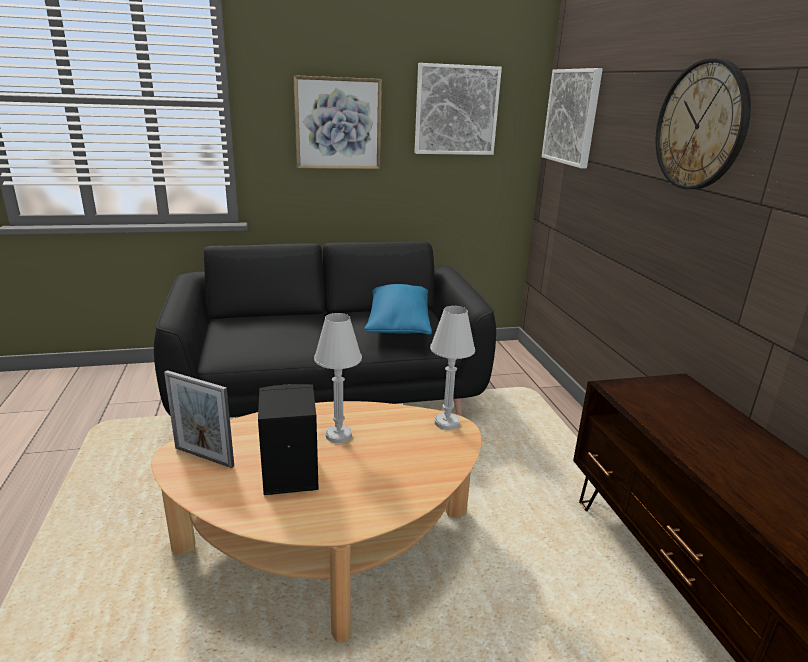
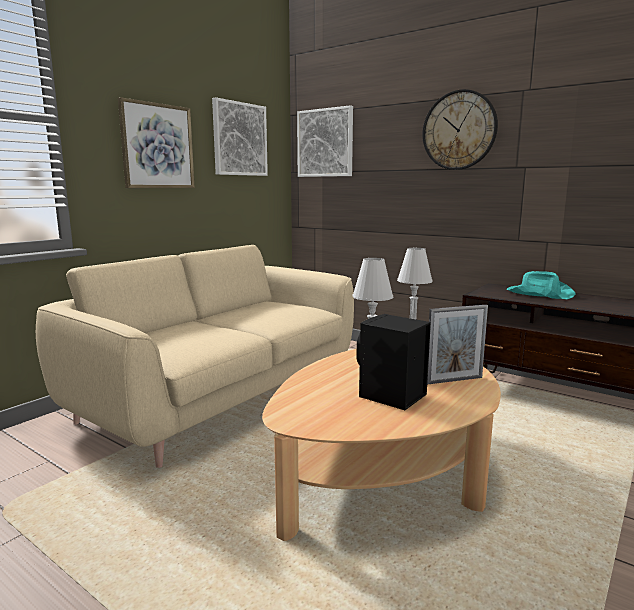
camera: 40 degrees left, 10 degrees down
black sofa [154,242,496,417] -> beige sofa [36,245,354,468]
picture frame [164,370,234,468] -> picture frame moved to [427,305,488,385]
blue pillow [364,284,432,335] -> none
none -> turquoise hat [507,271,576,299]

